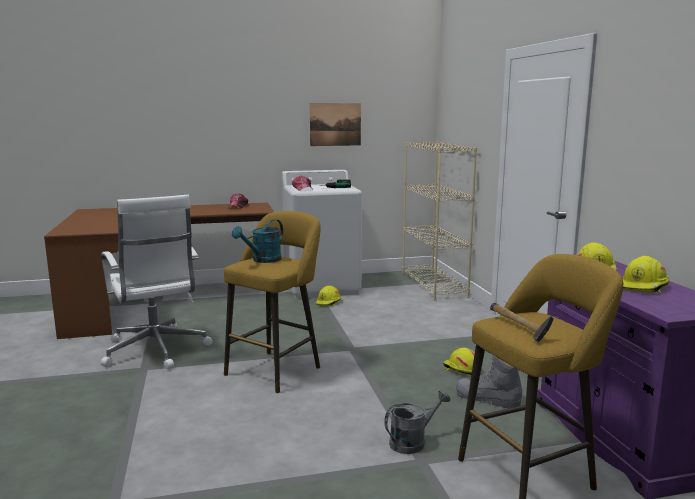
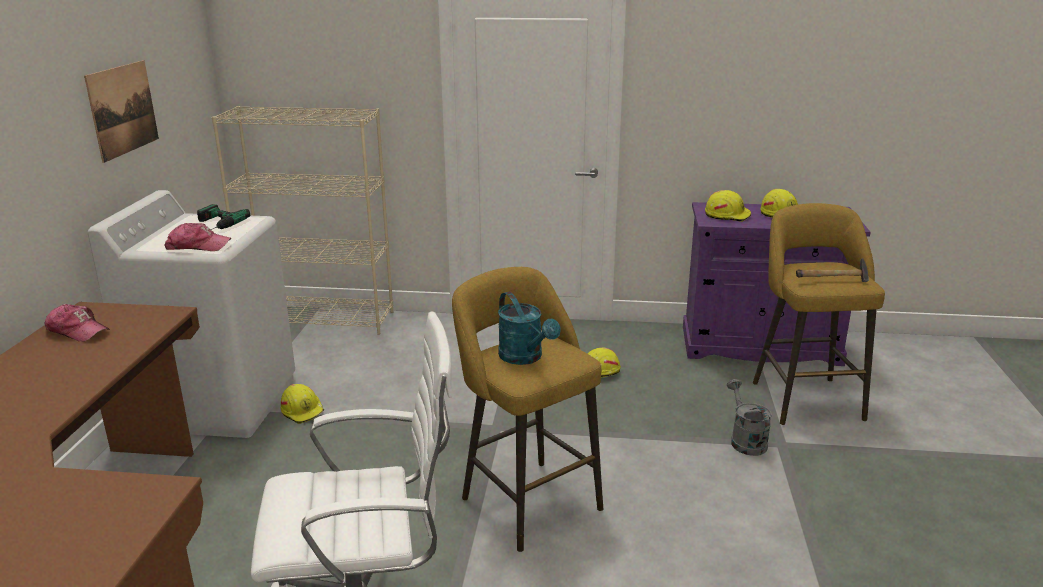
camera: 70 degrees left, 10 degrees up
grey boot [456,355,522,408] -> none

